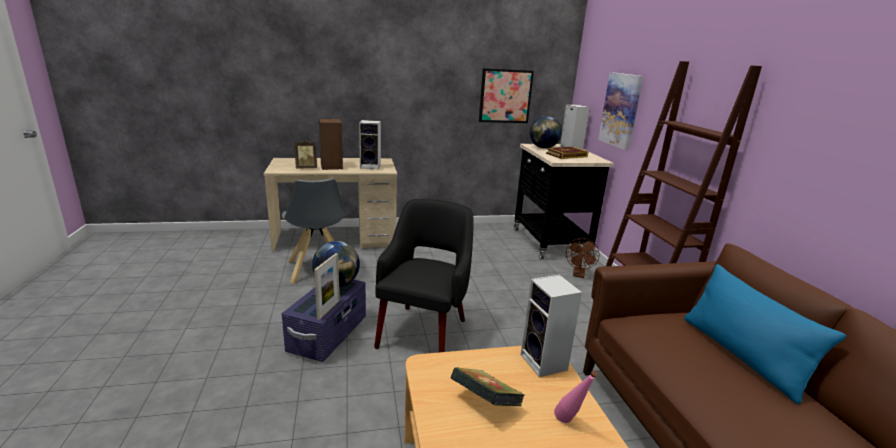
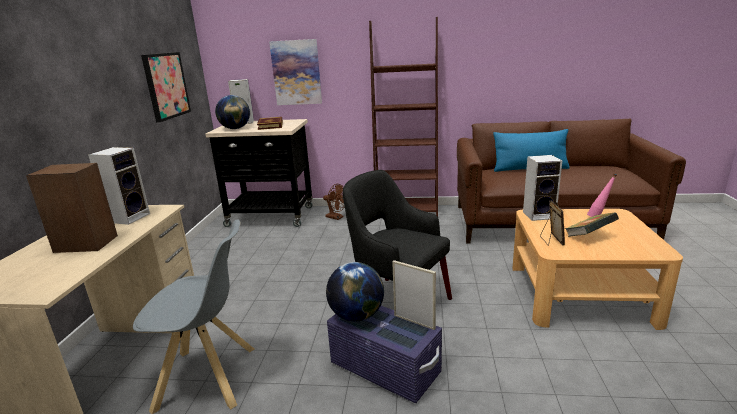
camera: 70 degrees left, 0 degrees up
picture frame [294,140,317,169] -> picture frame moved to [540,201,565,246]

